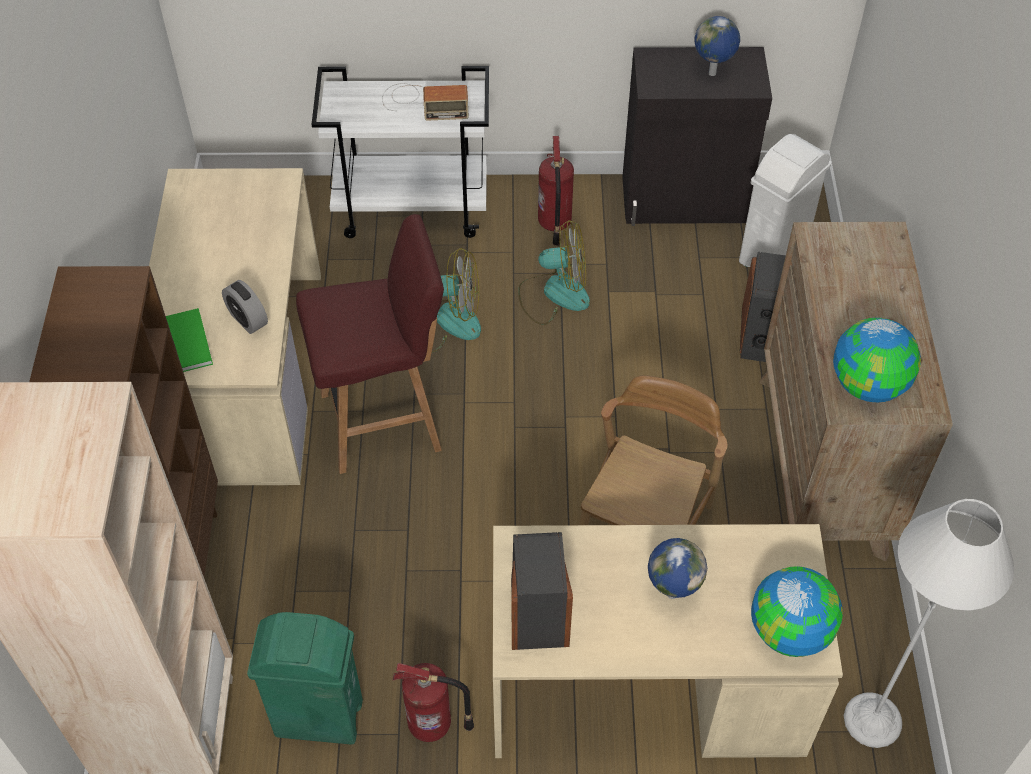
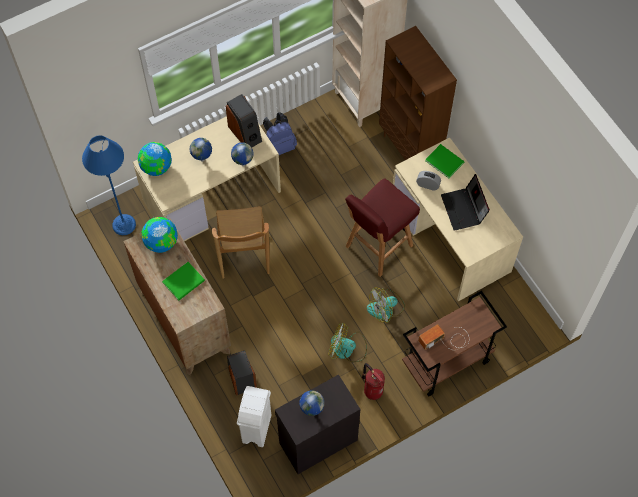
camera: 150 degrees right, 10 degrees up
green trash can [247,612,363,745] -> none
white cart [311,66,489,238] -> brown cart [402,291,507,396]
fire extinguisher [393,663,474,742] -> blue backpack [263,112,297,155]
fan [518,220,590,325] -> fan turned 45 degrees clockwise [328,323,367,362]
grey floor lamp [844,499,1014,748] -> blue floor lamp [82,135,136,235]
none -> green book [162,262,205,300]
none -> globe [231,142,254,166]
none -> laptop [441,174,490,231]

